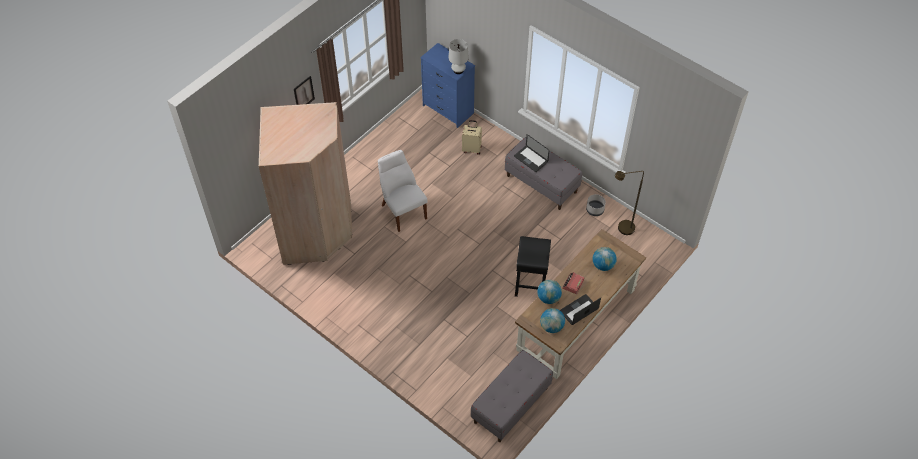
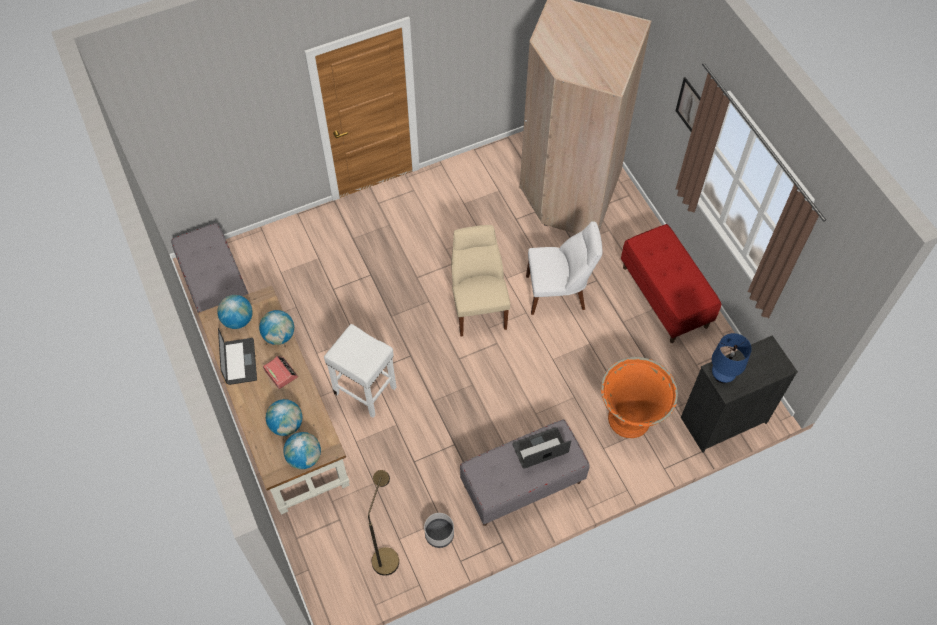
camera: 115 degrees right, 5 degrees up
blue dresser [420,43,475,128] -> black dresser [681,335,798,453]
white table lamp [449,39,469,74] -> blue table lamp [712,333,752,383]
beige suitcase [462,120,482,155] -> orange planter [601,357,678,438]
black stool [515,236,551,297] -> white stool [324,324,397,418]
none -> globe [283,432,321,469]
none -> beige chair [451,225,510,336]
none -> red bench [621,224,721,343]

